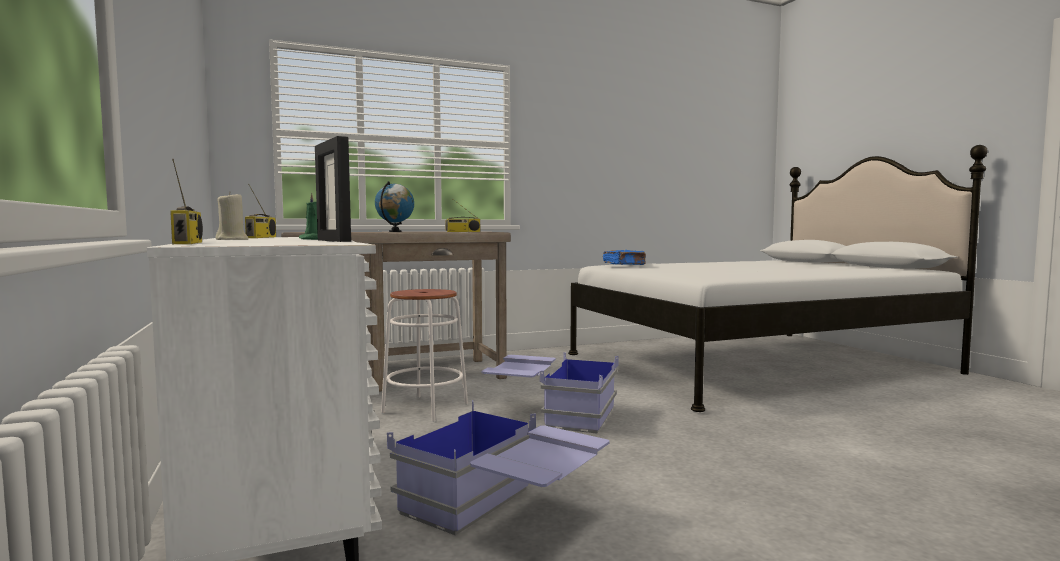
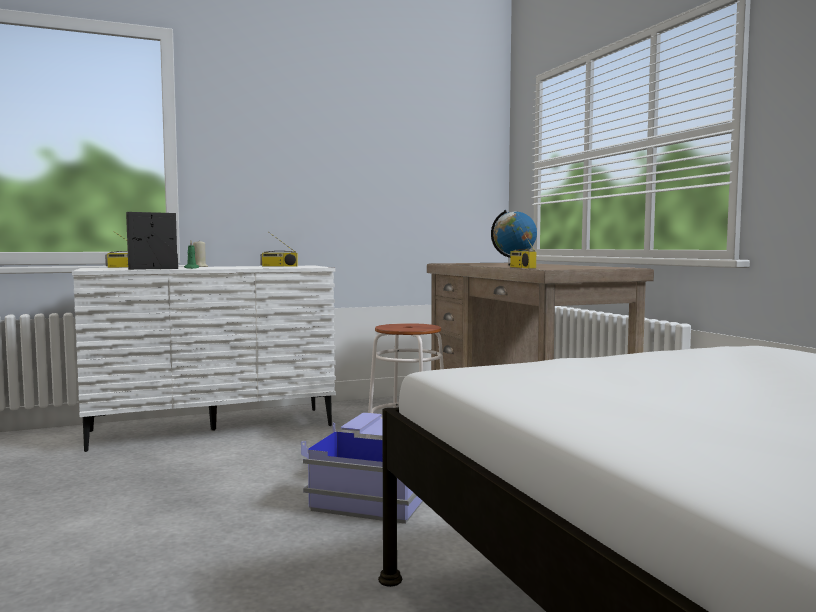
camera: 90 degrees right, 0 degrees up
blue storage box [387,400,610,535] -> none
blue book [603,250,646,265] -> none

